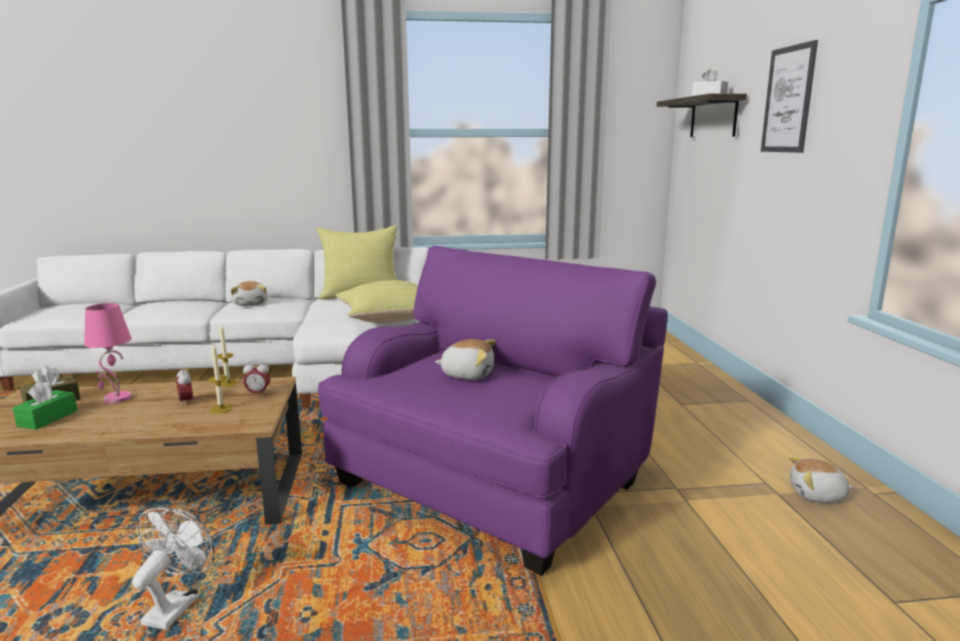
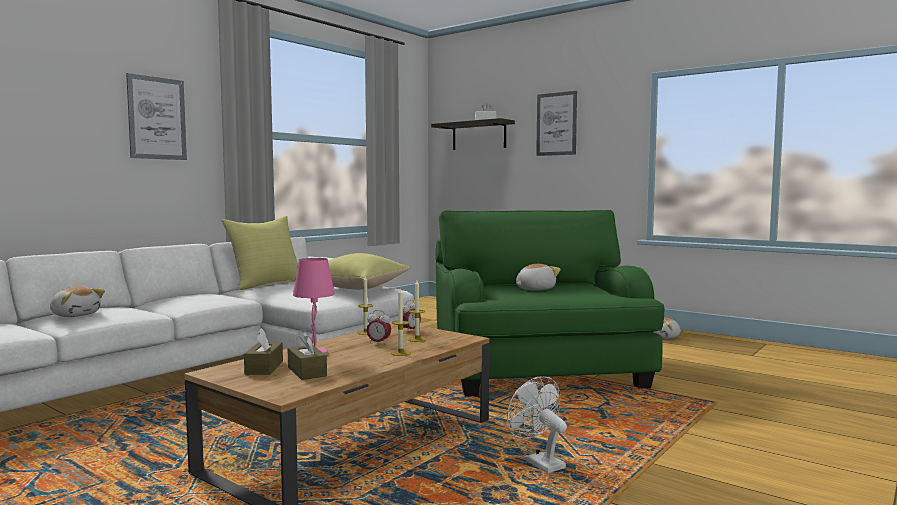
camera: 45 degrees left, 10 degrees down
green tissue box [13,380,78,430] -> brown tissue box [287,331,327,380]
plush toy [230,281,267,306] -> plush toy moved to [50,287,105,317]
purple armchair [318,246,667,576] -> green armchair [435,210,664,396]
none -> picture [126,73,187,160]
none -> candle [391,289,411,356]

